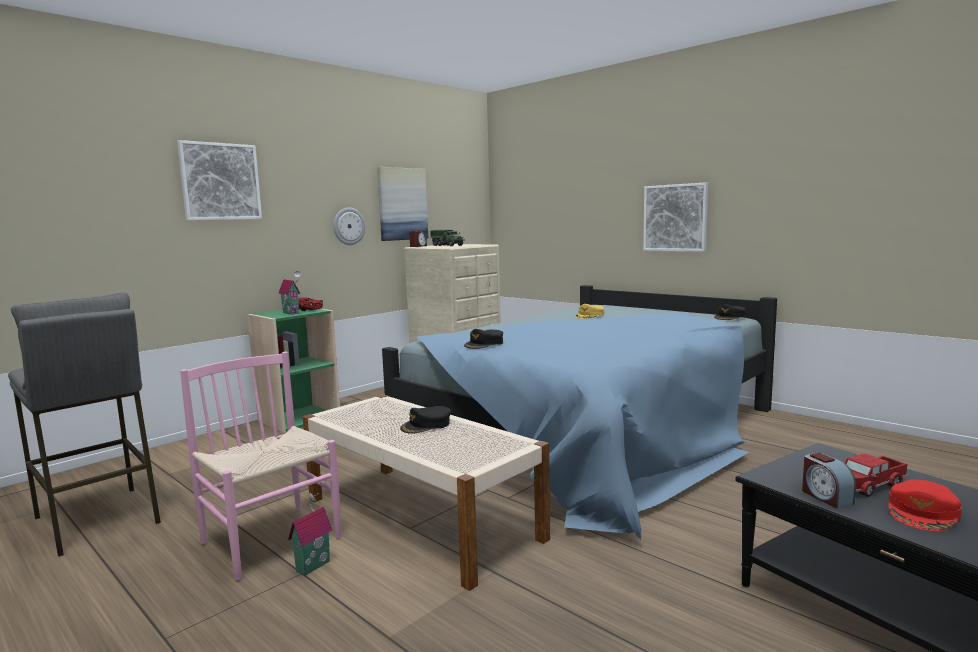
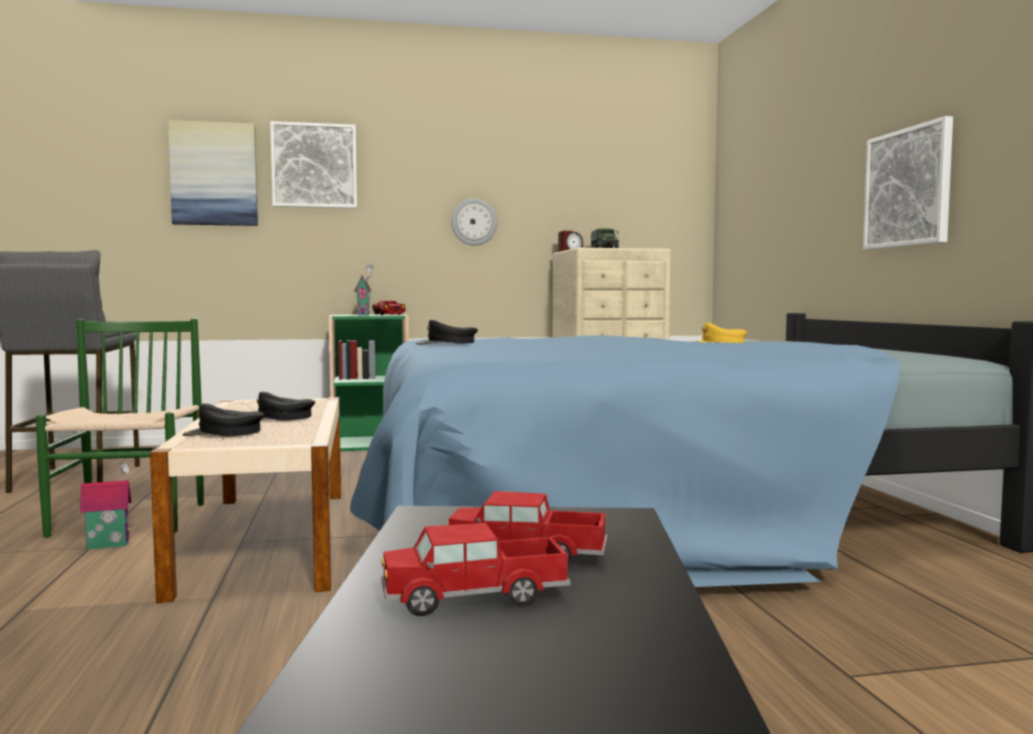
camera: 35 degrees right, 5 degrees down
pink chair [180,352,341,580] -> green chair [36,319,204,538]
picture [377,167,428,241] -> picture moved to [168,120,258,226]
black cap [714,304,746,320] -> black cap moved to [182,403,265,437]
alarm clock [802,453,856,509] -> none
red cap [888,479,962,531] -> toy truck [381,523,570,616]

